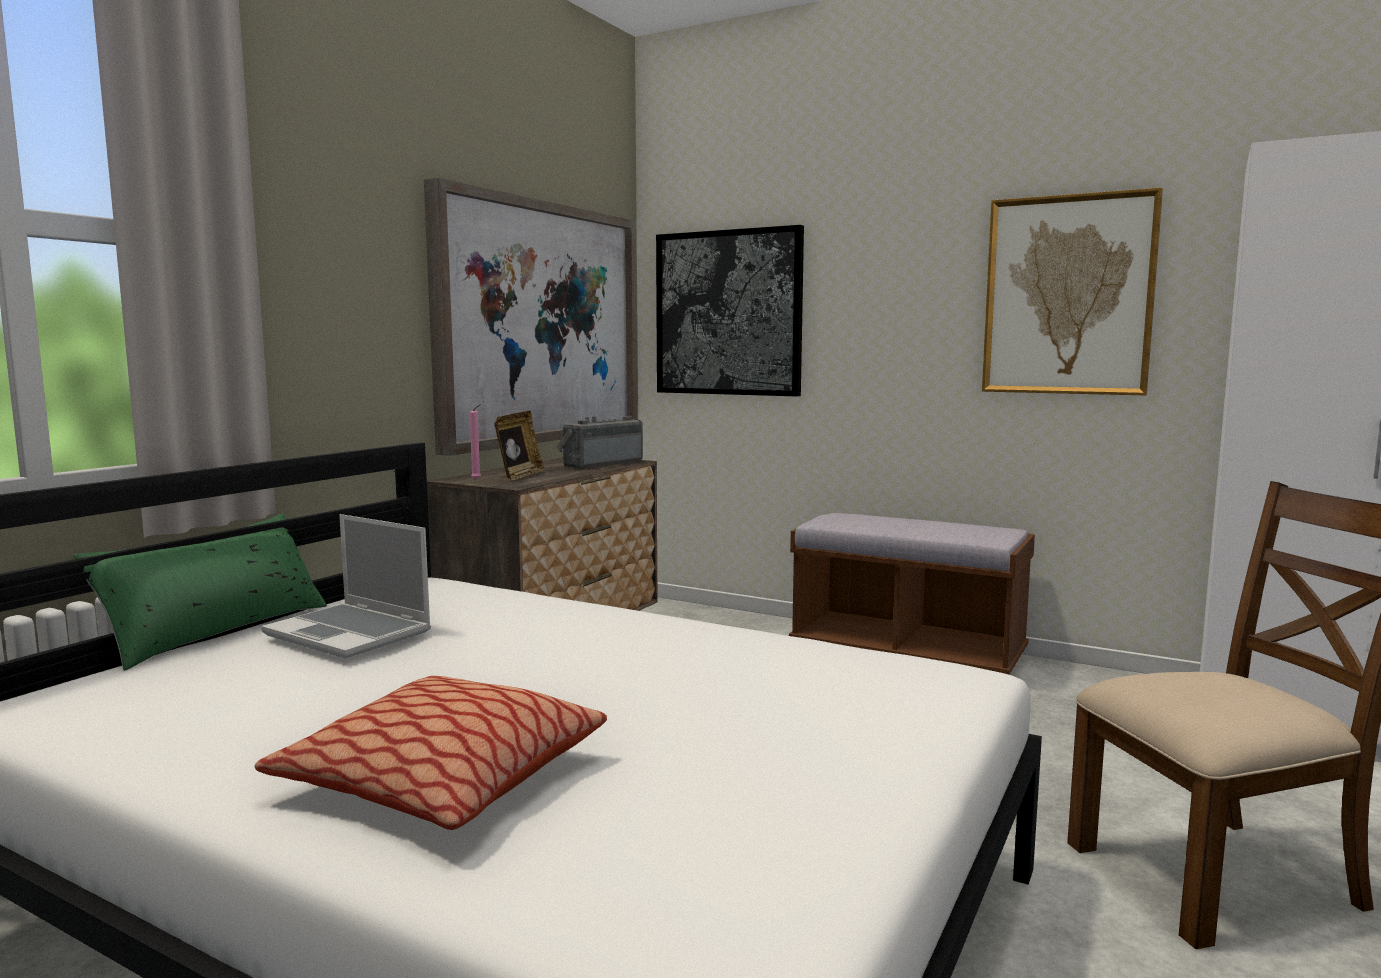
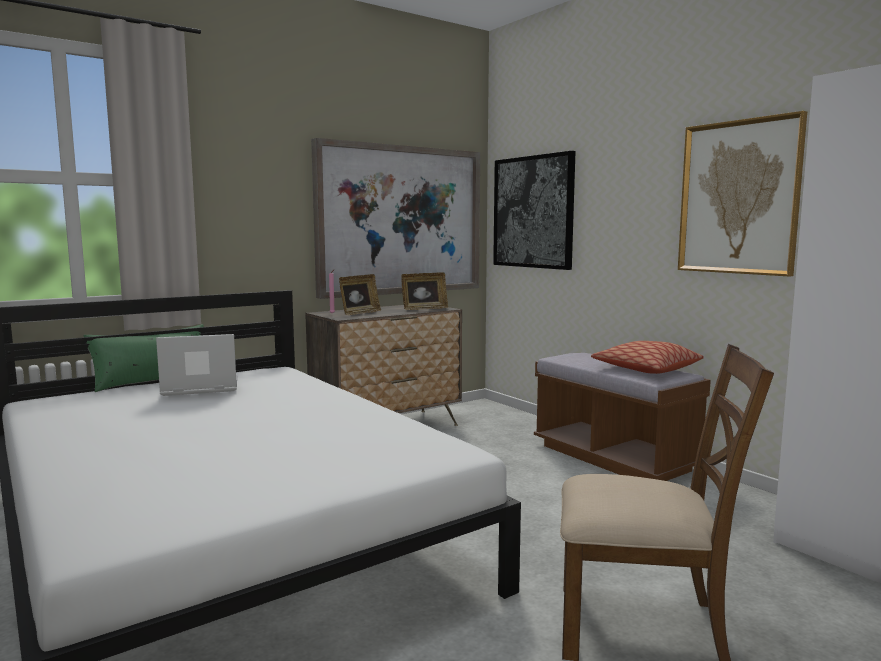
camera: 25 degrees right, 0 degrees up
pillow [255,676,607,830] -> pillow moved to [591,341,704,374]
laptop [261,514,431,659] -> laptop turned 105 degrees clockwise [156,334,237,396]
radio [557,416,643,469] -> picture frame [401,272,448,310]

